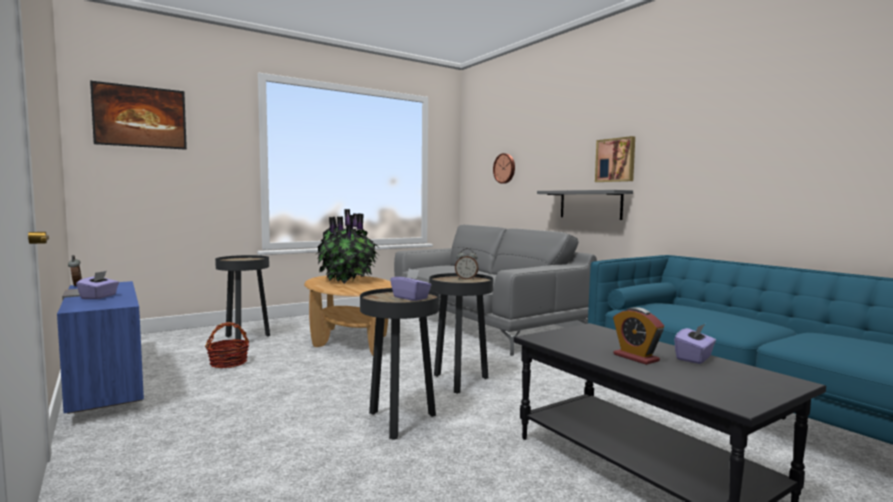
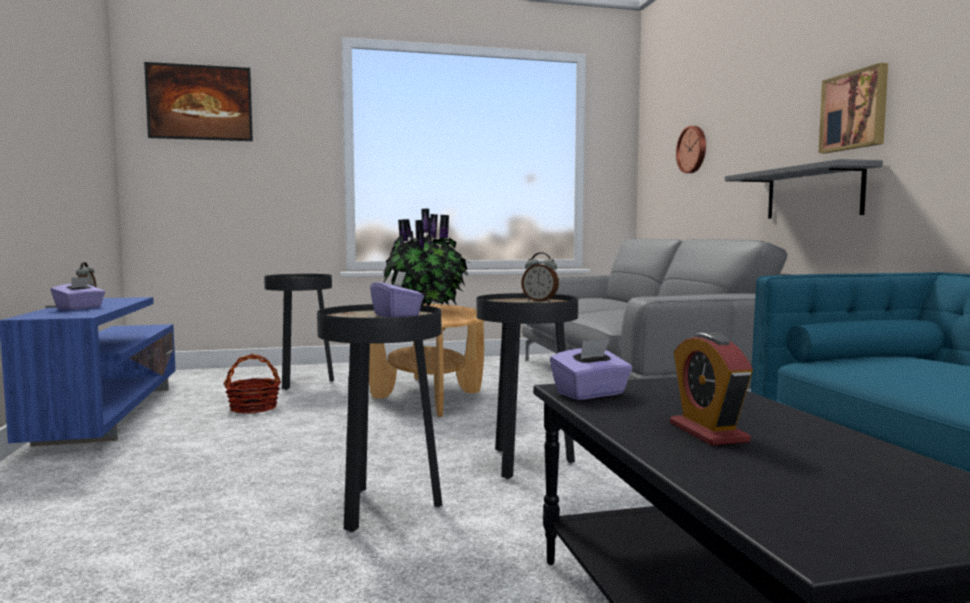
camera: 20 degrees right, 0 degrees up
purple tissue box [674,324,716,364] -> purple tissue box moved to [550,339,632,400]

